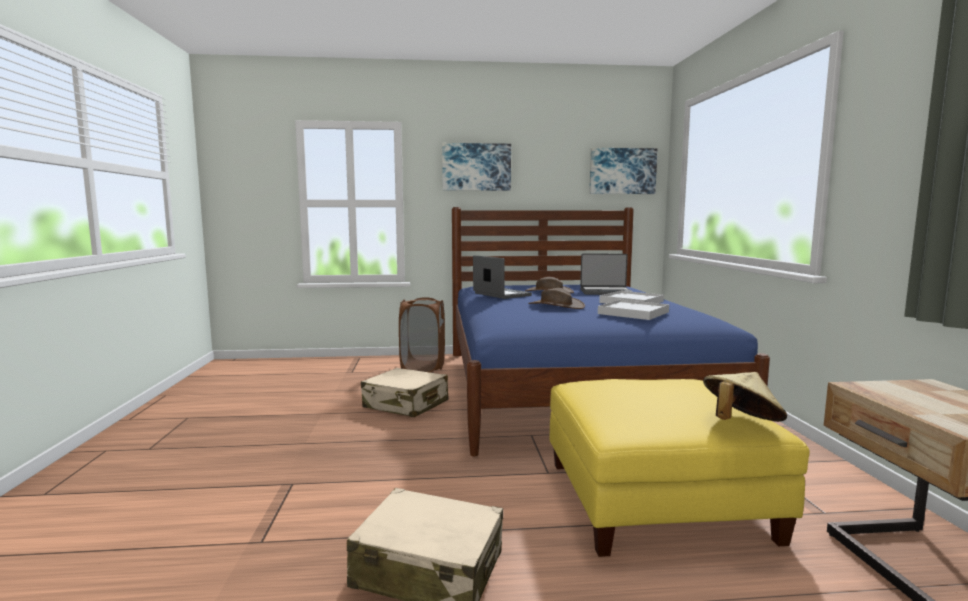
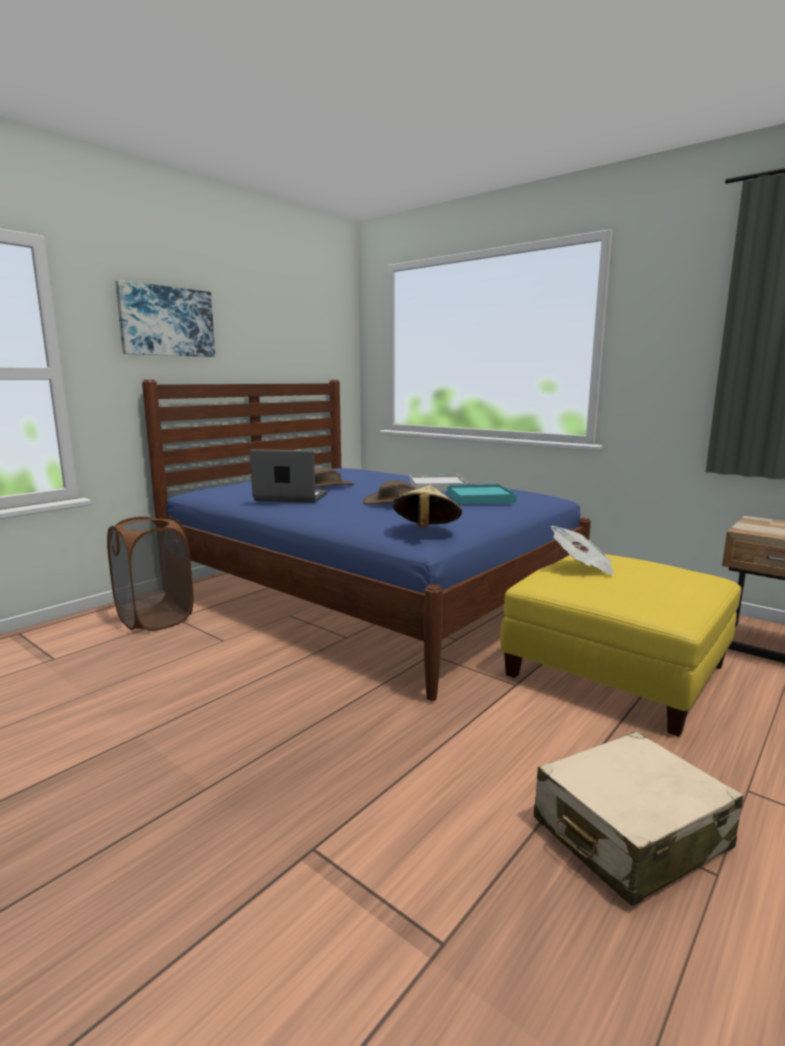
camera: 45 degrees left, 5 degrees up
beige suitcase [361,368,448,417] -> none
laptop [580,254,633,295] -> none
picture [590,148,658,194] -> none
white tray [598,300,669,320] -> turquoise tray [447,484,517,504]
beige hat [703,372,787,422] -> beige hat moved to [393,485,462,527]
none -> newspaper [551,526,614,575]

